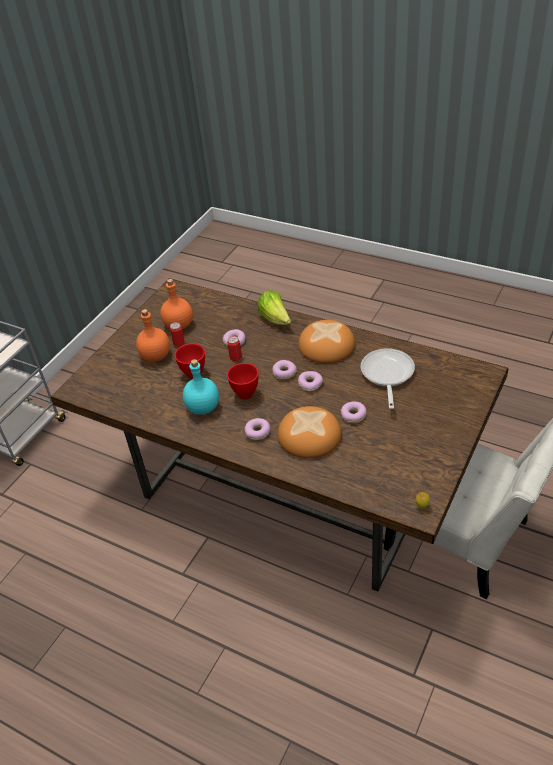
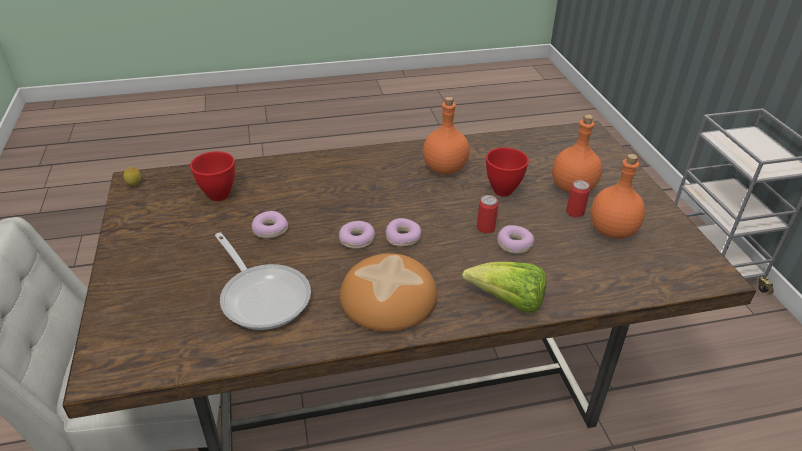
camera: 135 degrees right, 5 degrees down
turquoise bottle [183,359,219,415] -> orange bottle [423,97,469,175]
red bowl [227,363,259,400] -> red bowl moved to [190,151,235,201]
donut [245,418,271,440] -> none
bread [278,406,342,458] -> none

